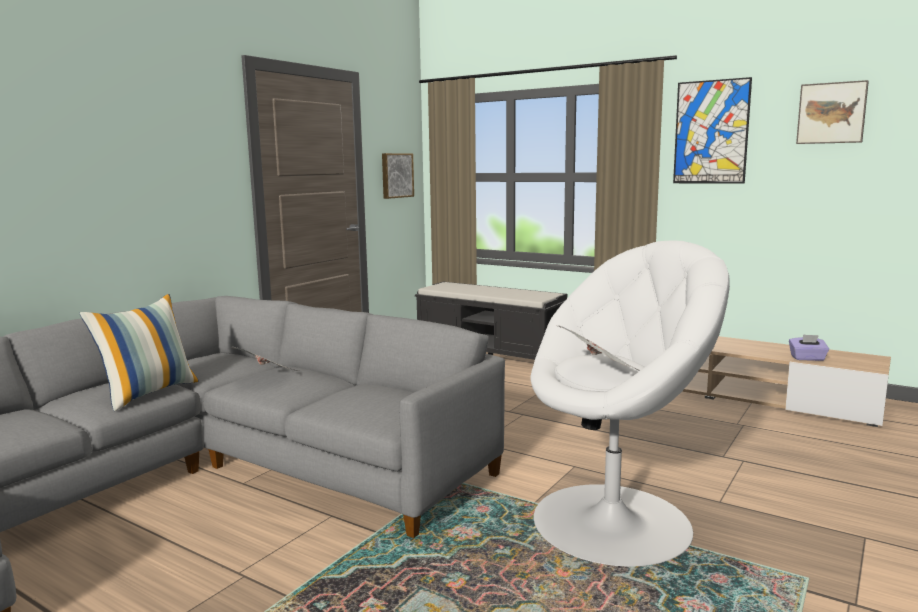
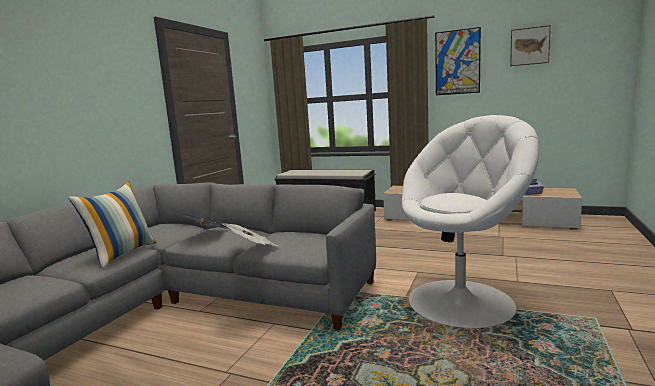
camera: 10 degrees left, 0 degrees up
picture [382,153,414,199] -> none
newspaper [557,325,639,370] -> newspaper moved to [221,223,278,246]

